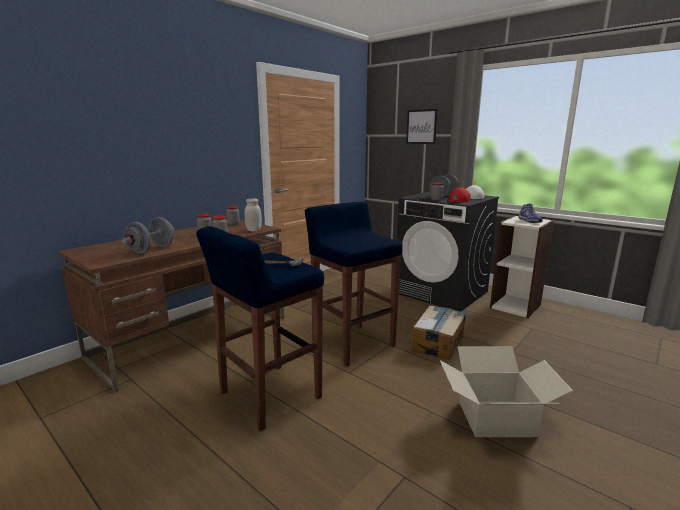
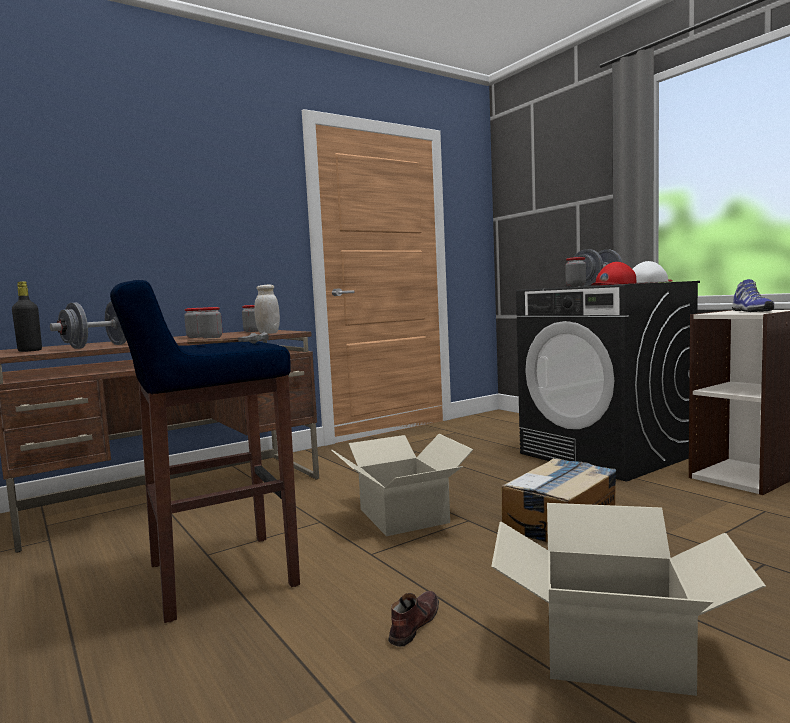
camera: 15 degrees right, 10 degrees down
blue stool [305,201,403,366] -> cardboard box [332,434,474,536]
picture [406,109,438,144] -> none
none -> black bottle [12,281,42,352]
none -> brown shoe [388,591,439,647]

